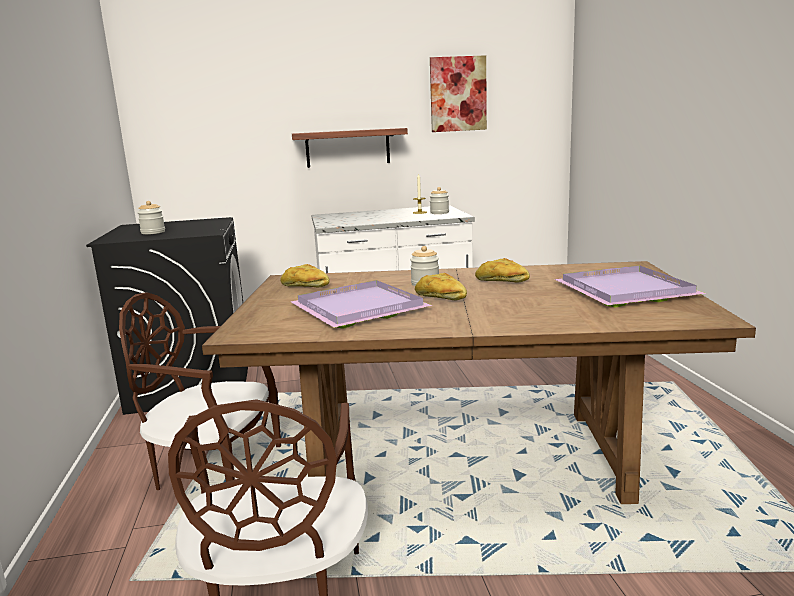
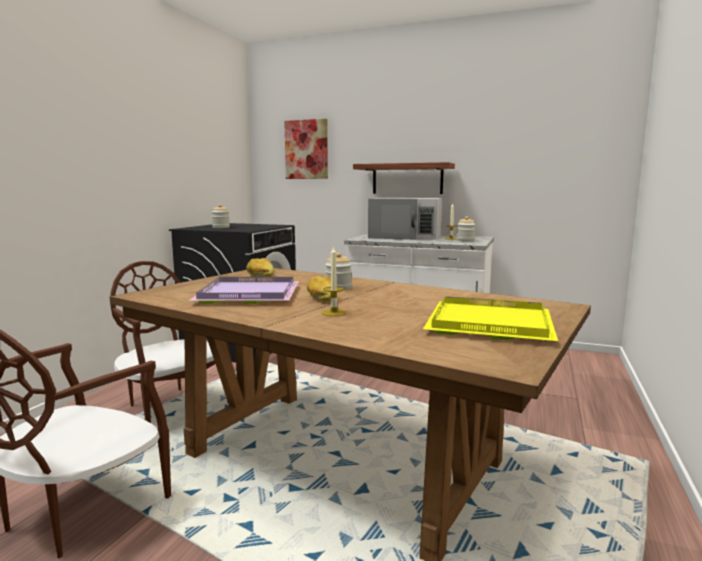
camera: 30 degrees right, 5 degrees down
picture [430,55,487,132] -> picture moved to [284,119,328,179]
bread [475,258,530,282] -> none
purple tray [555,265,707,308] -> yellow tray [423,296,558,341]
none -> candle [321,246,346,316]
none -> white microwave [368,197,442,240]

